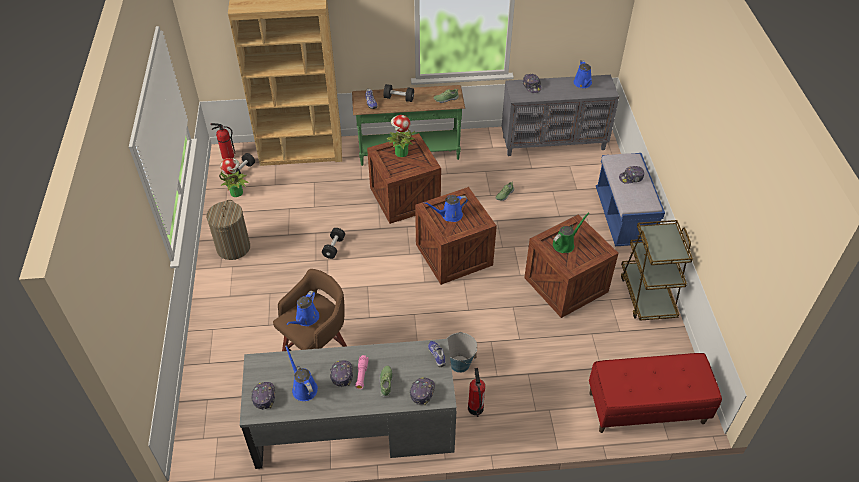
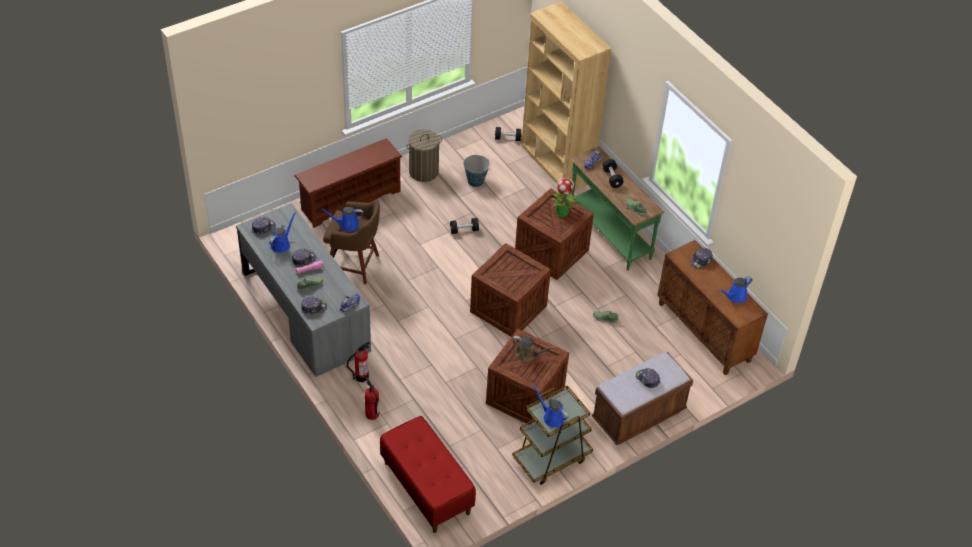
camera: 60 degrees right, 0 degrees up
fire extinguisher [210,123,236,160] -> fire extinguisher moved to [365,377,379,420]
potted plant [219,158,249,197] -> none
blue watering can [424,195,468,222] -> blue watering can moved to [533,385,569,428]
bucket [447,332,477,373] -> bucket moved to [464,155,490,187]
grey cabinet [502,75,619,156] -> brown cabinet [657,240,768,375]
green watering can [553,213,589,253] -> brown watering can [512,336,555,362]
blue bench [596,153,665,246] -> brown bench [592,352,693,445]
none -> brown shoe rack [295,138,402,228]

